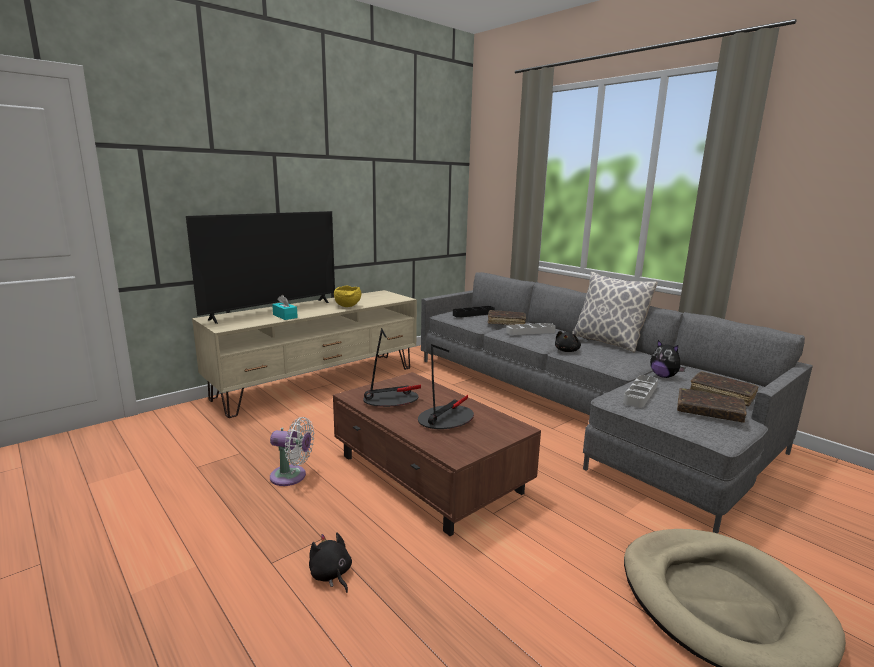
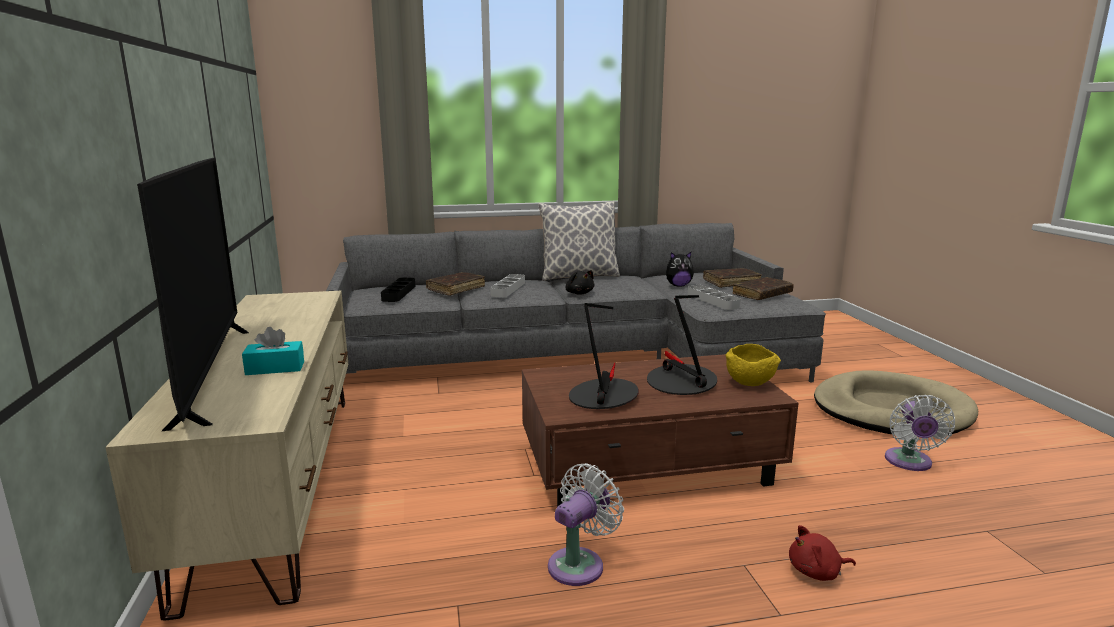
camera: 60 degrees left, 0 degrees up
black plush toy [309,532,352,593] -> red plush toy [789,525,856,581]
yellow bowl [334,286,361,307] -> yellow bowl moved to [725,344,781,386]
none -> white fan [885,395,955,471]

